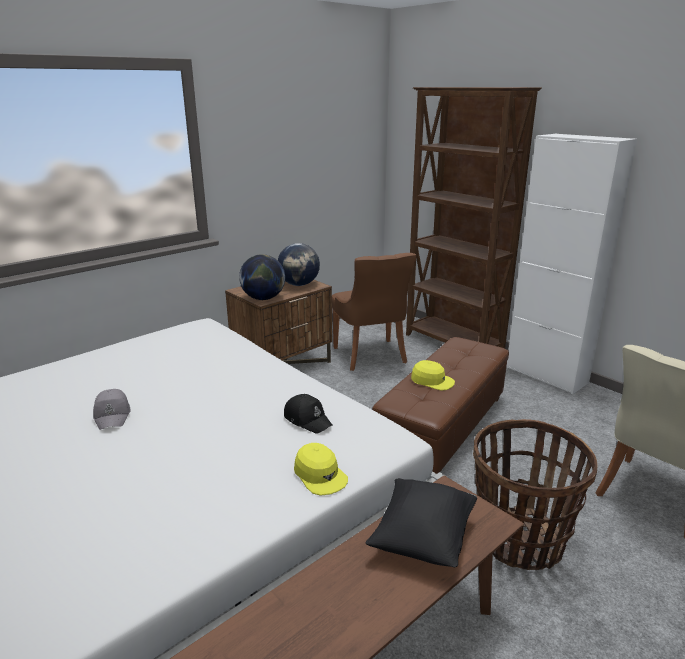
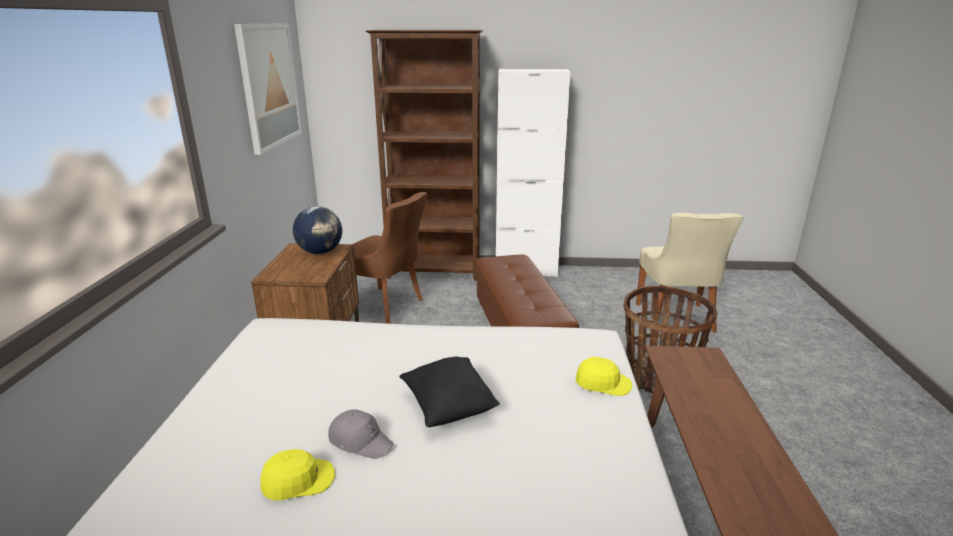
camera: 45 degrees left, 0 degrees up
globe [239,254,285,300] -> none
black cap [284,394,332,434] -> none
black pillow [366,478,477,567] -> black pillow moved to [399,356,500,427]
yellow cap [411,360,455,391] -> yellow cap moved to [260,449,335,501]
none -> picture [234,23,302,155]

